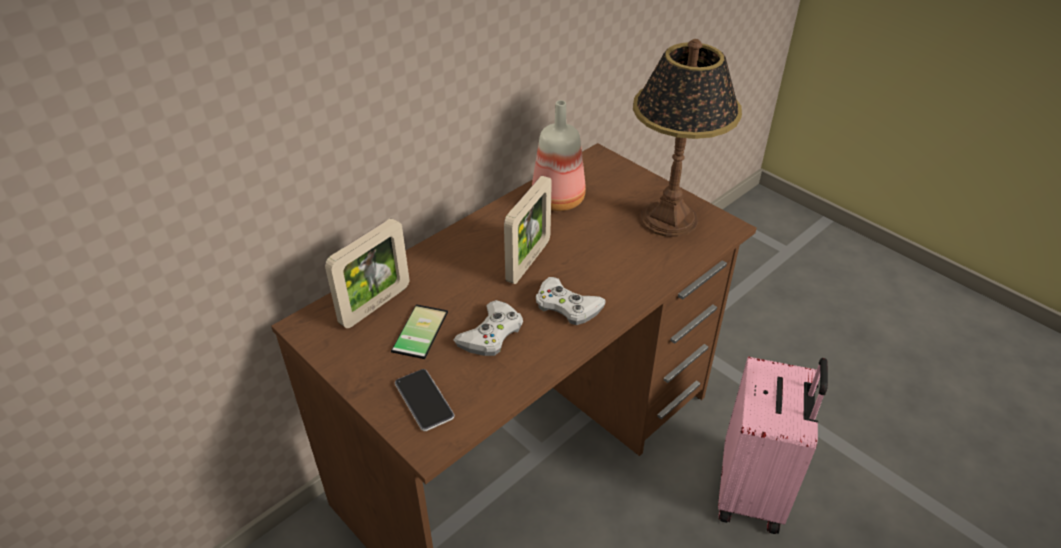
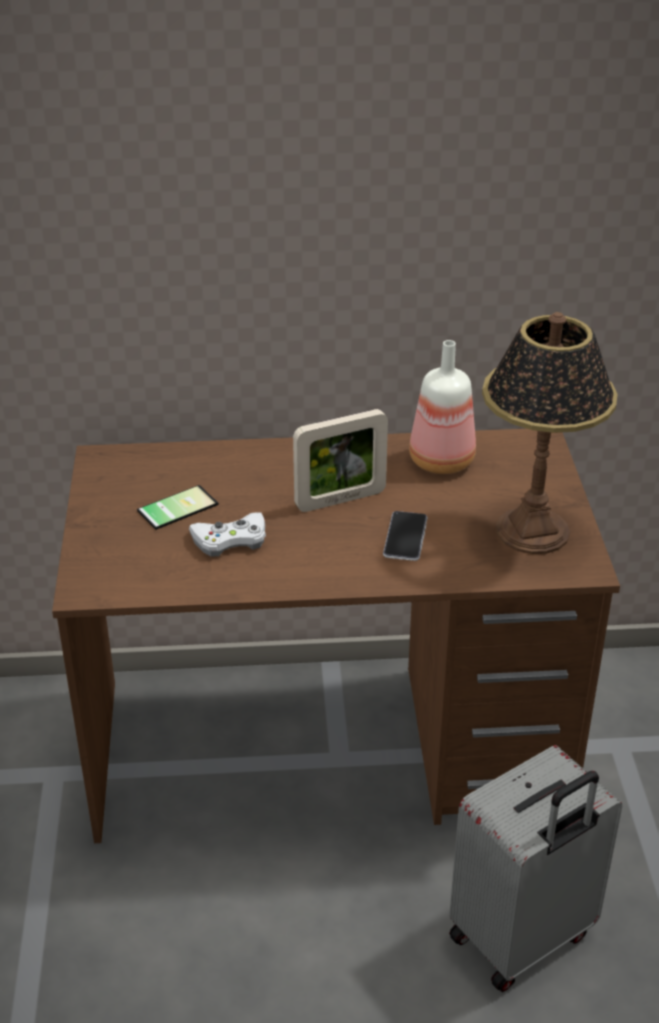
camera: 40 degrees right, 5 degrees down
picture frame [325,218,409,328] -> none
phone [395,369,455,431] -> phone moved to [383,511,427,561]
white game controller [536,277,606,325] -> none
pink suitcase [718,357,828,534] -> grey suitcase [449,745,622,992]

